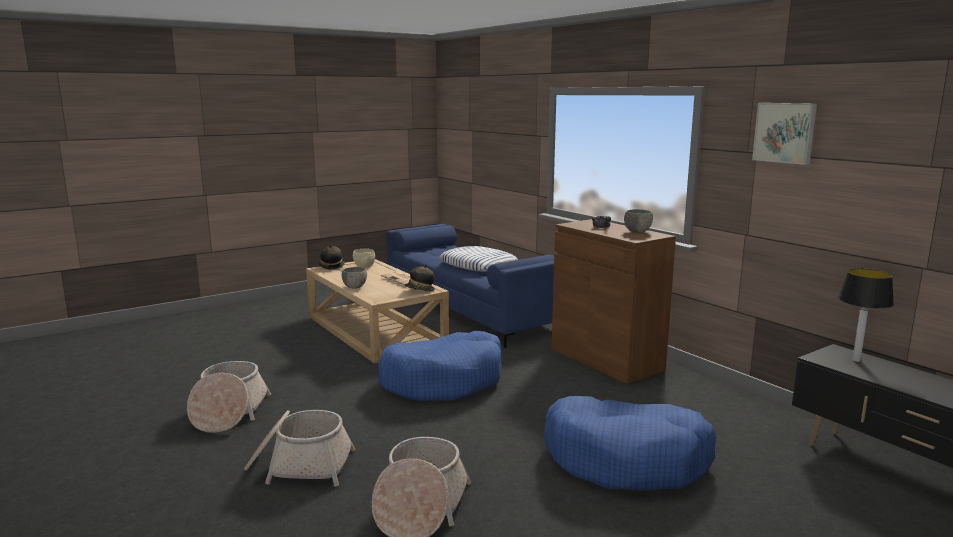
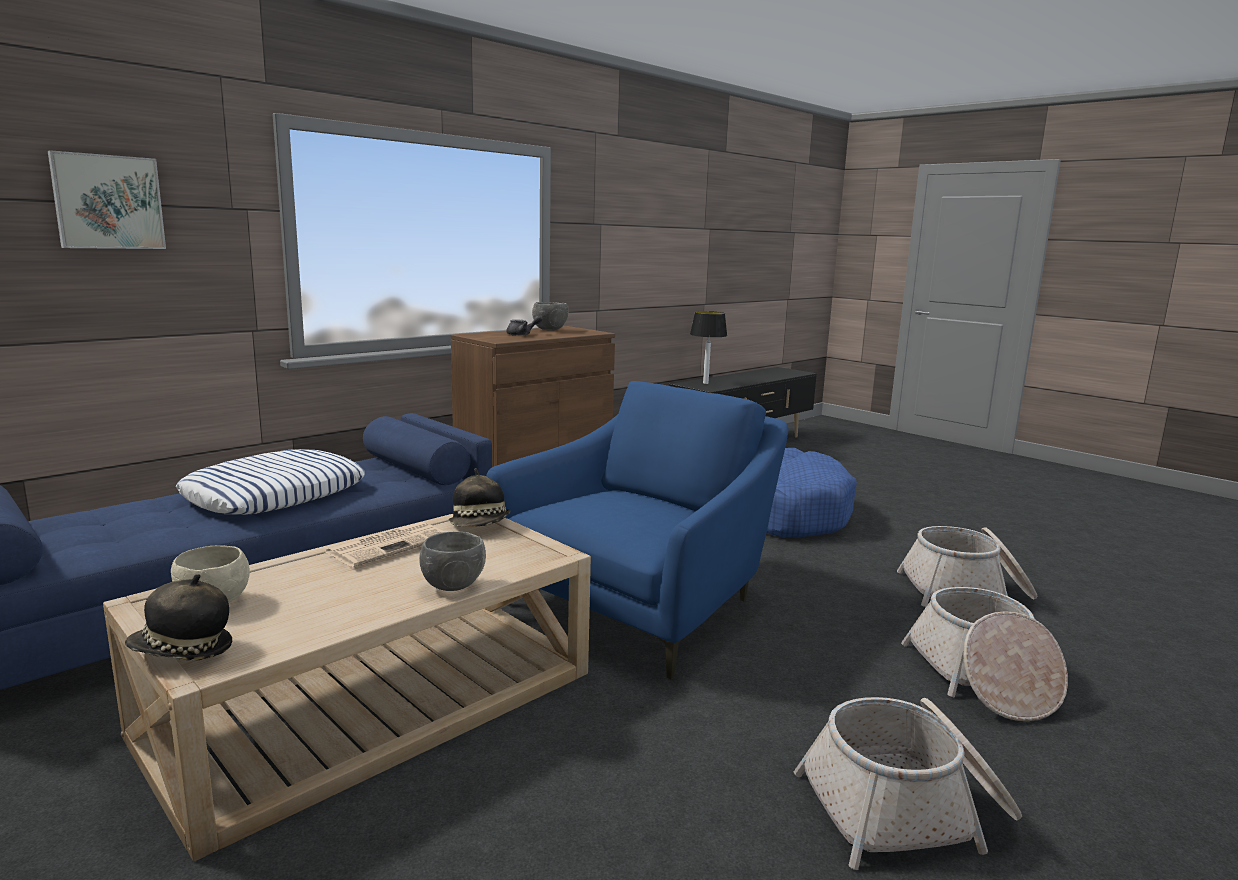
camera: 100 degrees left, 0 degrees up
blue dog bed [378,331,502,401] -> blue armchair [486,381,788,679]
picture [752,103,817,165] -> picture moved to [48,150,166,249]

